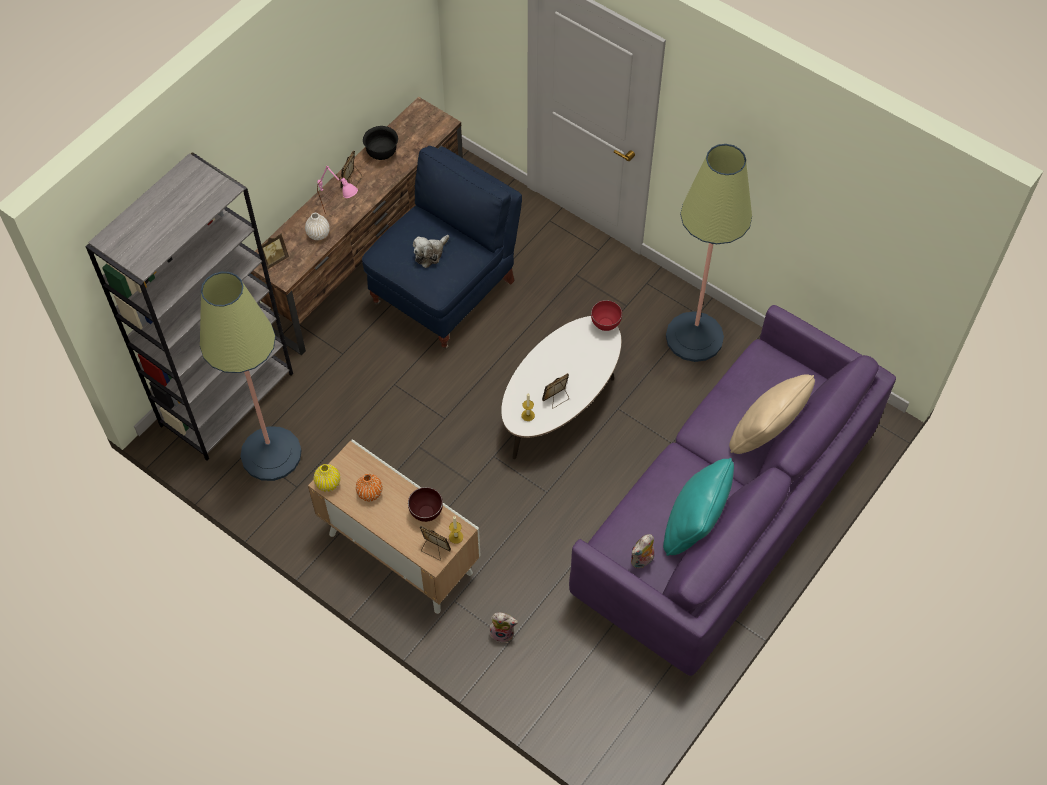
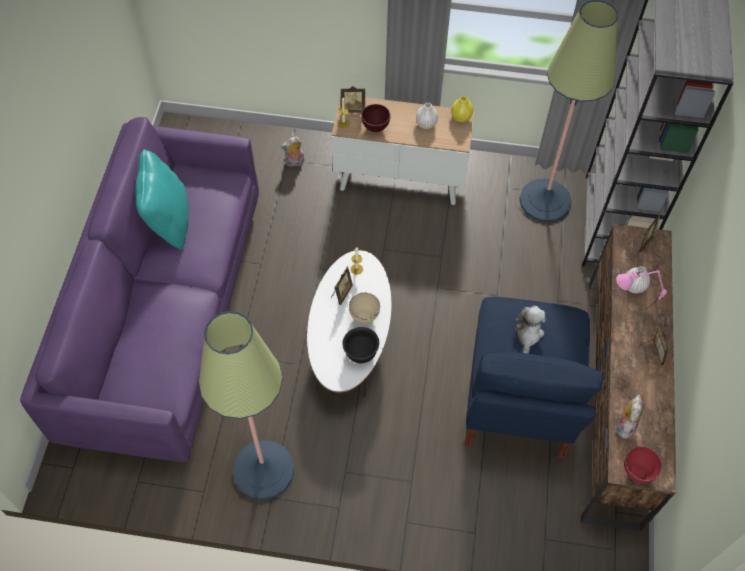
camera: 150 degrees right, 0 degrees up
orange vase [356,474,383,501] -> white vase [416,103,438,129]
black bowl [363,126,398,160] -> black bowl moved to [342,327,379,363]
red bowl [591,300,622,331] -> red bowl moved to [624,446,663,483]
plush toy [631,534,655,568] -> plush toy moved to [617,395,643,439]
beige pillow [729,374,815,454] -> none
none -> beige bowl [349,293,380,323]

